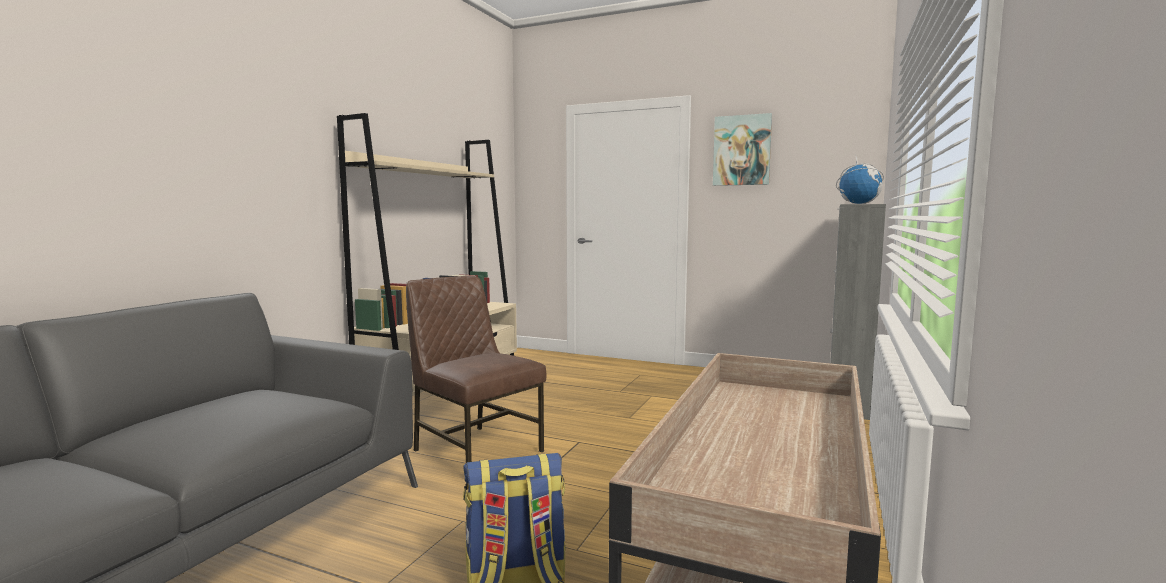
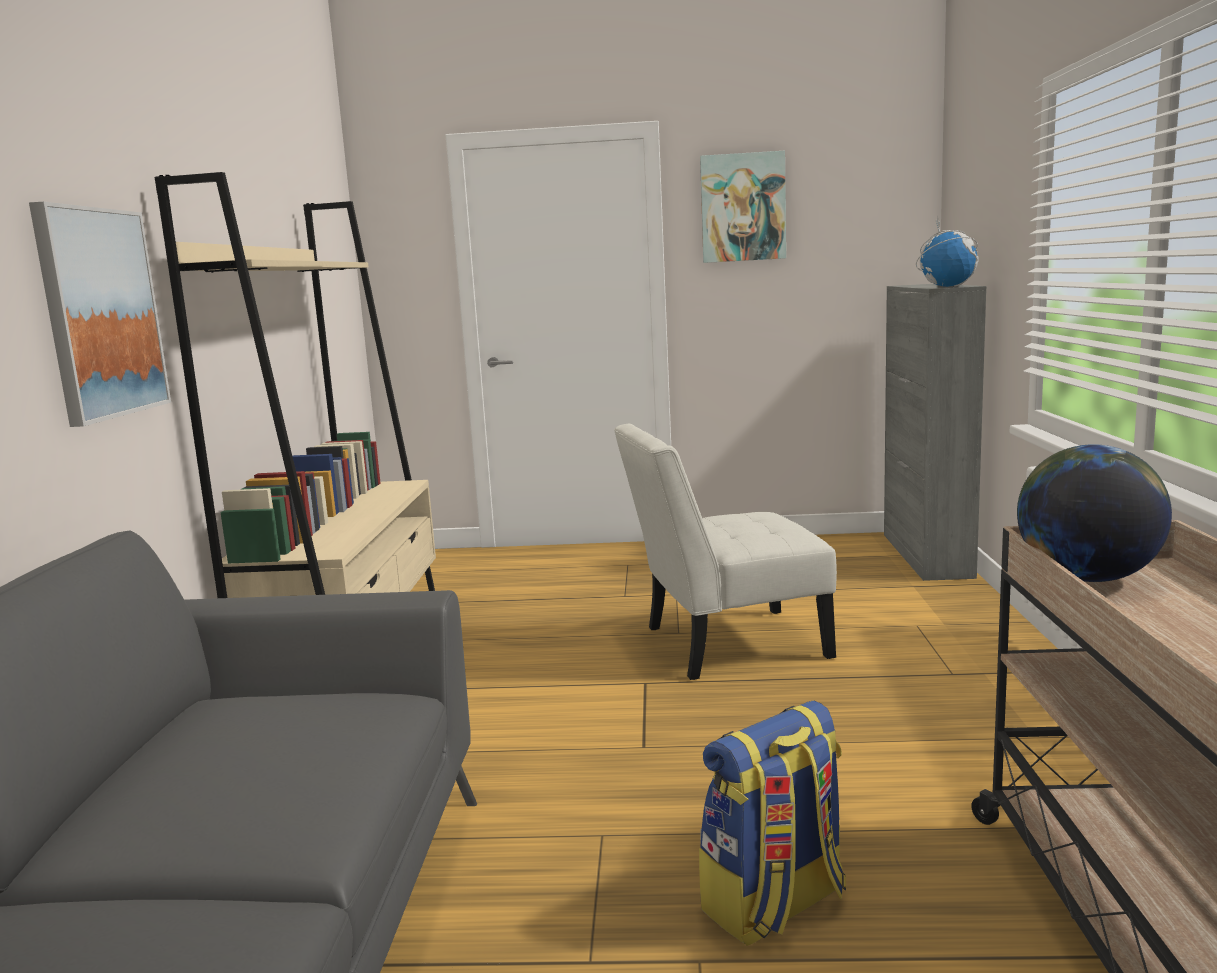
camera: 20 degrees left, 5 degrees up
brown chair [406,276,546,463] -> none
none -> picture [29,202,171,427]
none -> white chair [614,424,837,680]
none -> globe [1017,444,1172,582]

